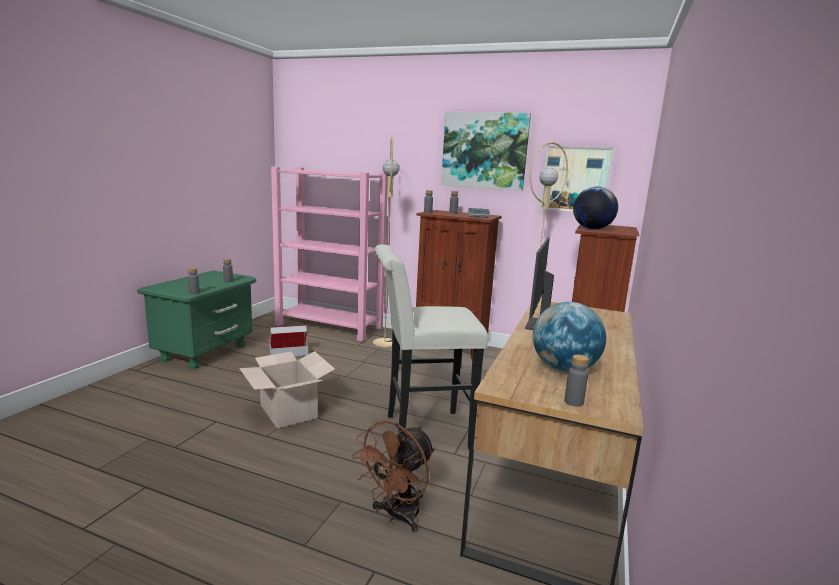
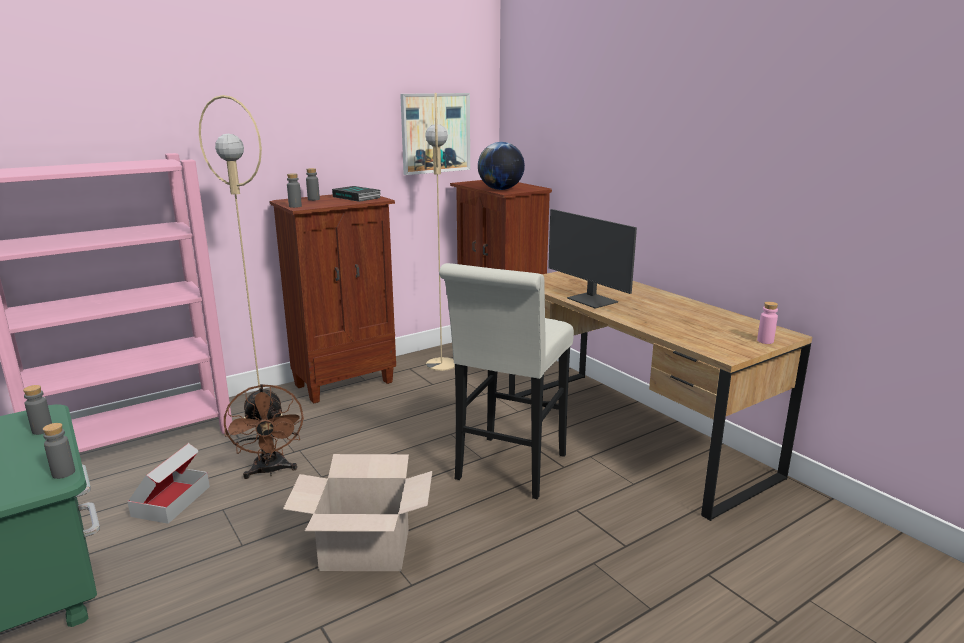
camera: 55 degrees left, 5 degrees up
brown fan [352,421,435,532] -> brown fan moved to [224,384,304,479]
picture [441,112,531,191] -> none
globe [533,302,606,372] -> none
grey bottle [565,355,589,407] -> pink bottle [757,302,778,344]

